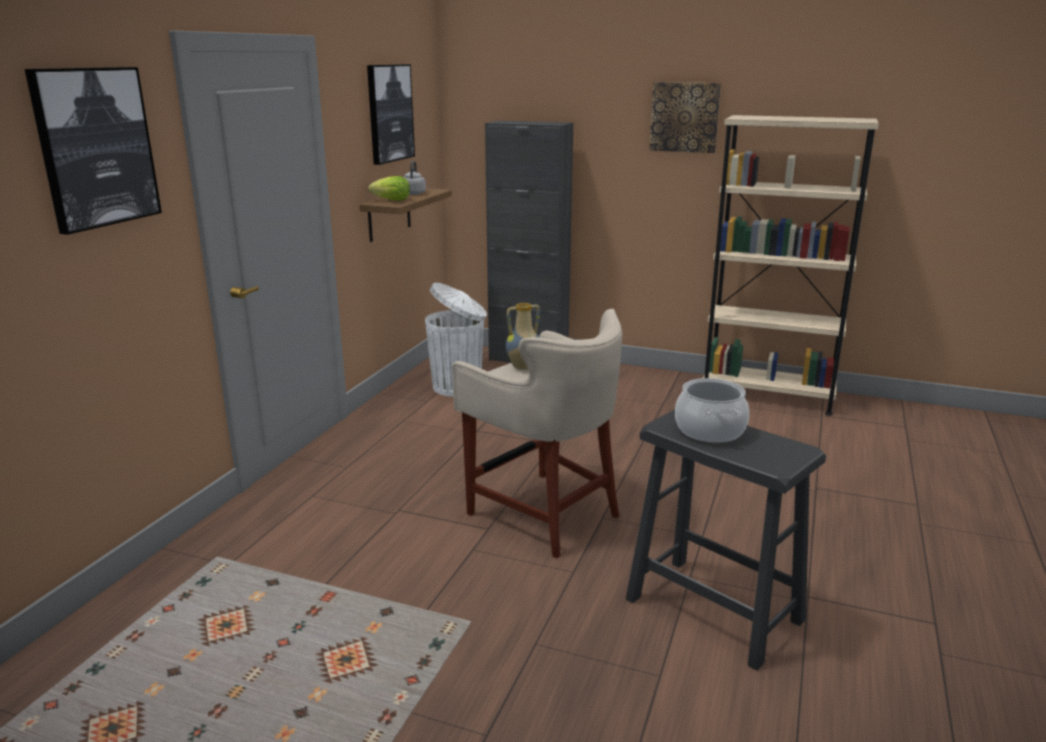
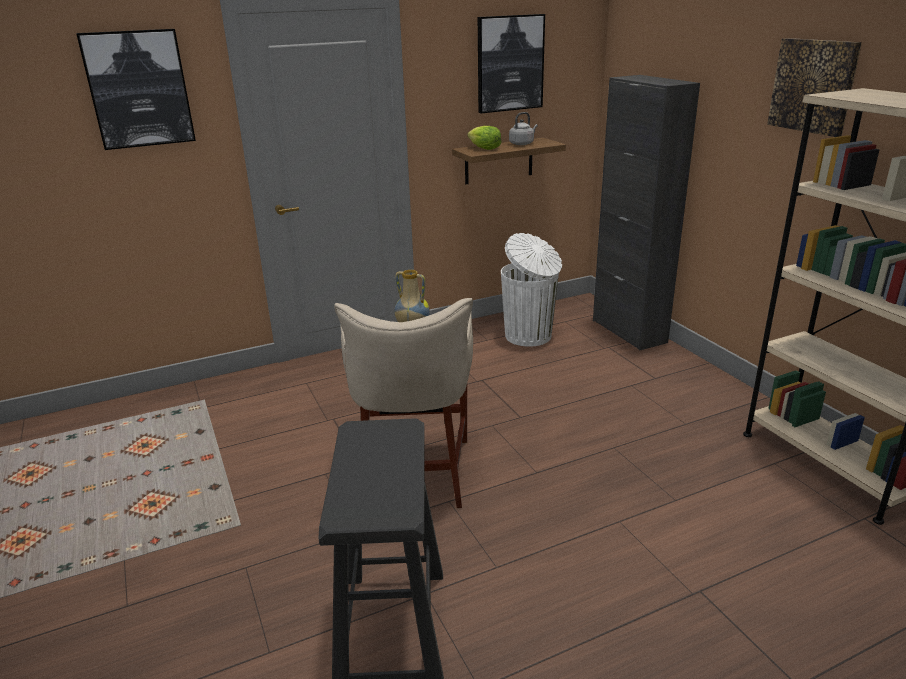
camera: 45 degrees right, 5 degrees up
cooking pot [675,378,749,443] -> none

